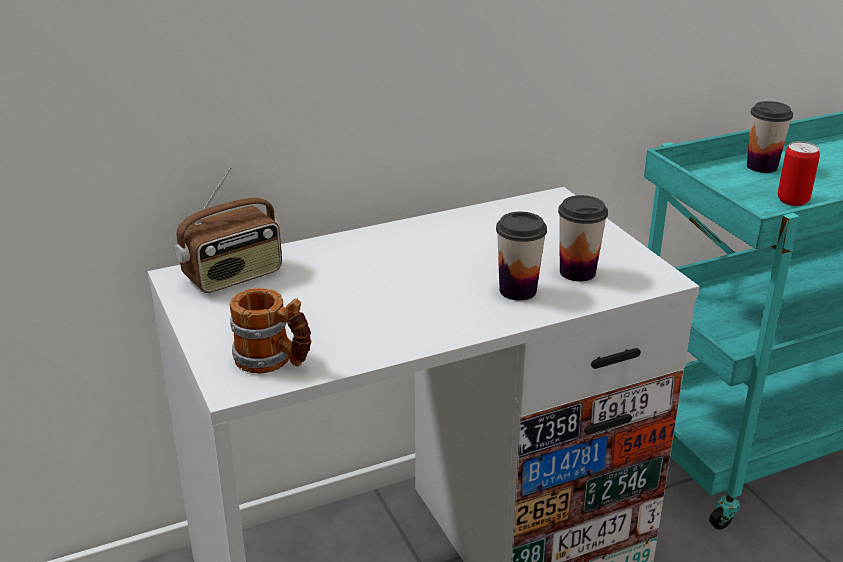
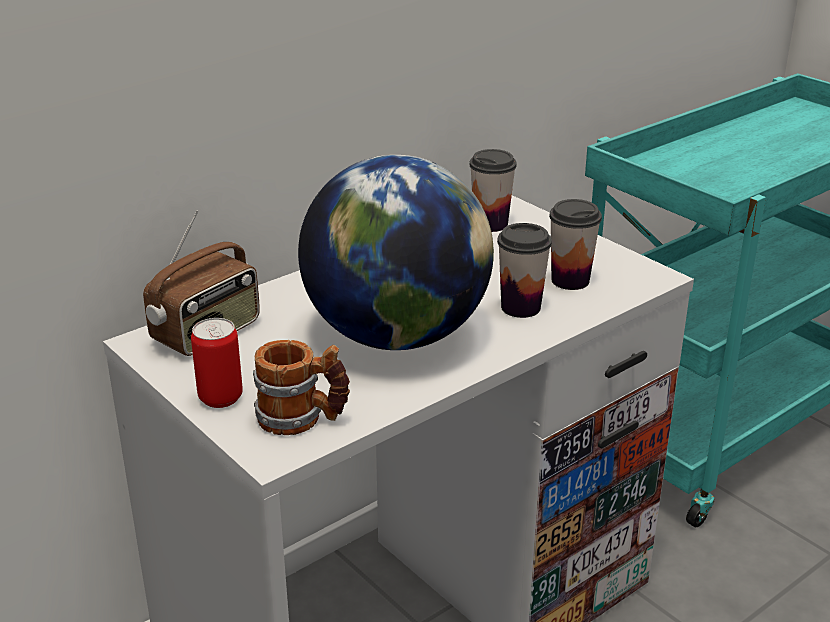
camera: 15 degrees left, 0 degrees up
cup [747,101,793,173] -> cup moved to [469,149,517,232]
can [778,141,820,206] -> can moved to [191,318,243,408]
none -> globe [298,155,494,350]

